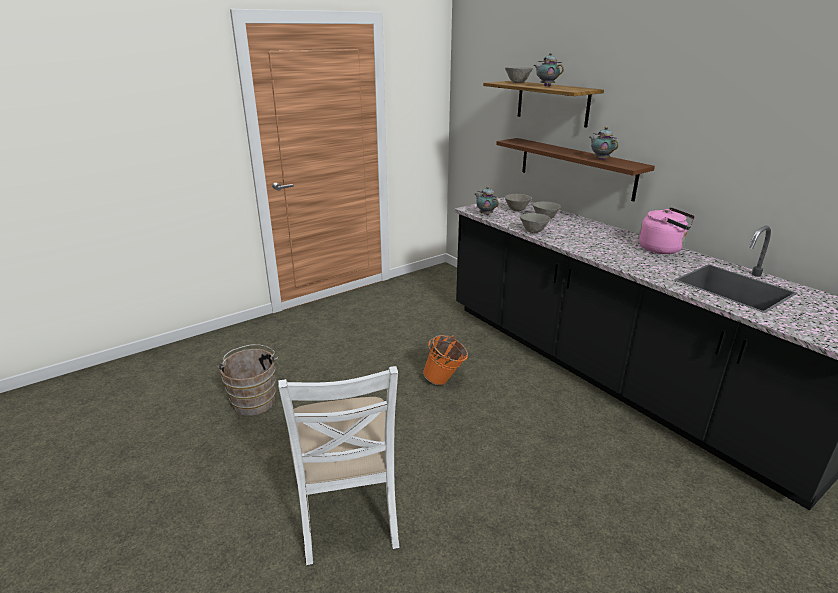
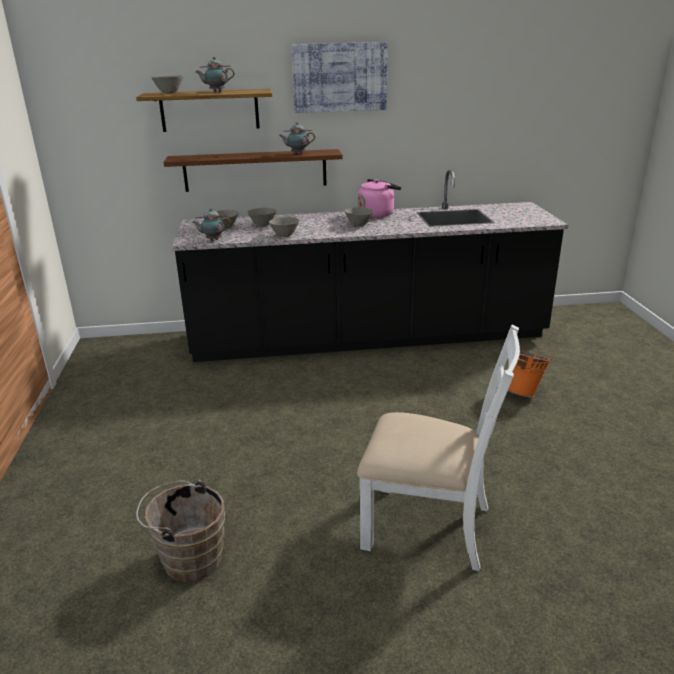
camera: 60 degrees left, 0 degrees up
orange bucket [423,335,468,385] -> orange bucket moved to [508,350,552,397]
none -> picture [291,42,388,113]
none -> grey bowl [344,208,373,226]

